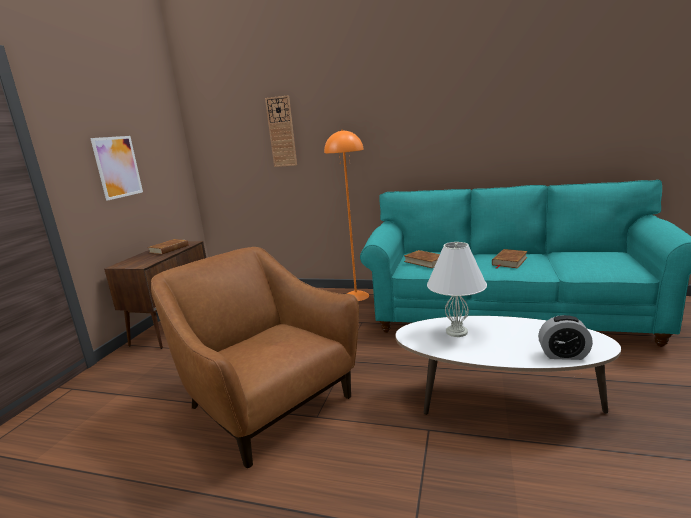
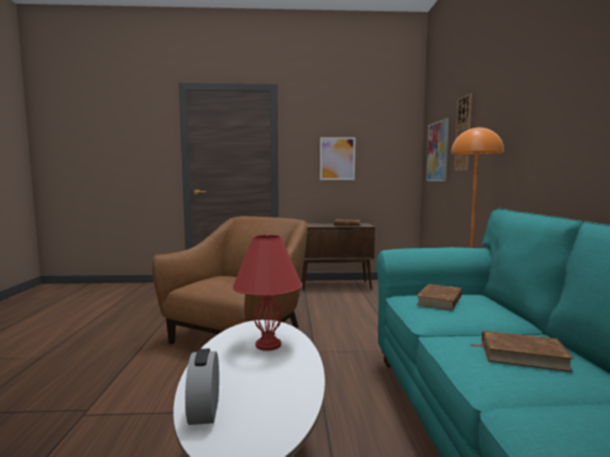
camera: 70 degrees right, 10 degrees down
white table lamp [427,242,487,337] -> red table lamp [232,234,302,351]
none -> picture [426,118,449,181]

